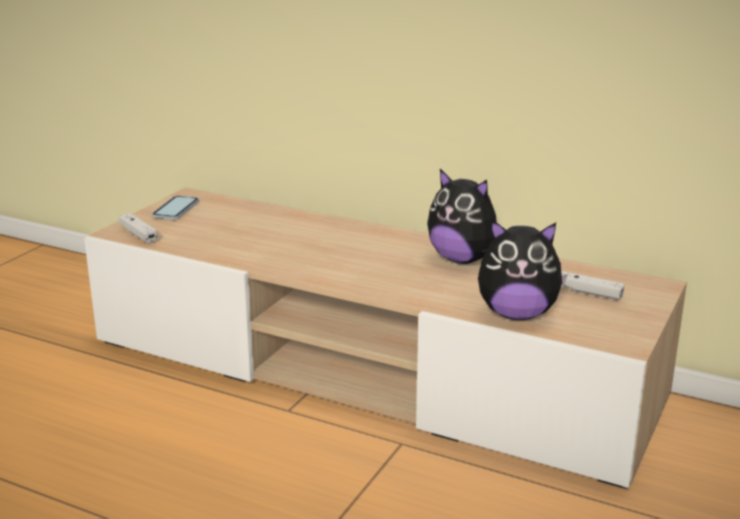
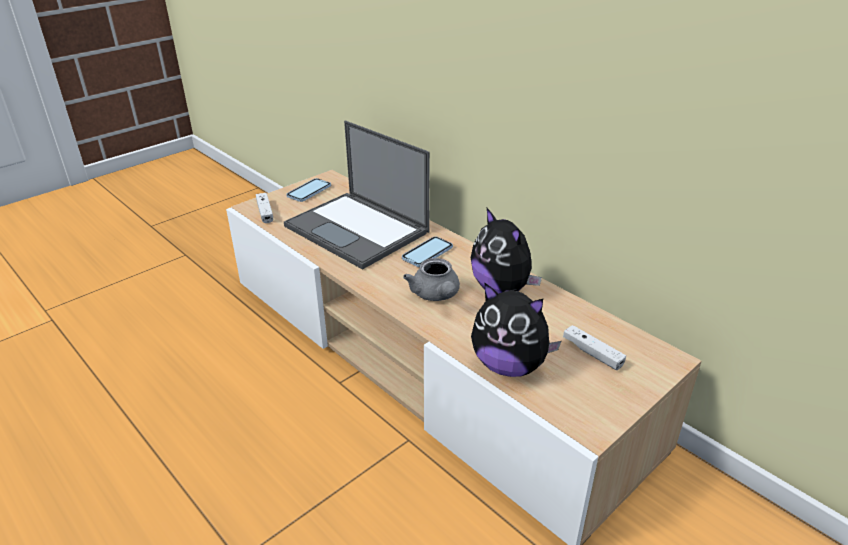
camera: 20 degrees right, 10 degrees up
none -> laptop [284,120,430,269]
none -> phone [402,237,453,267]
none -> grey teapot [403,258,460,301]

